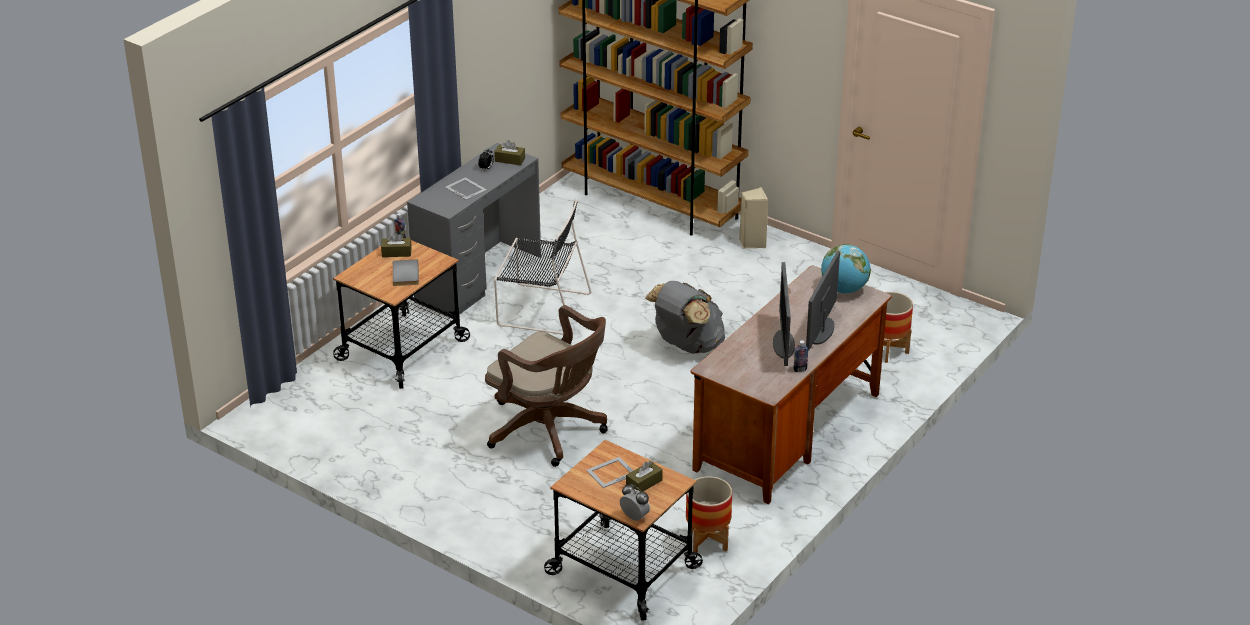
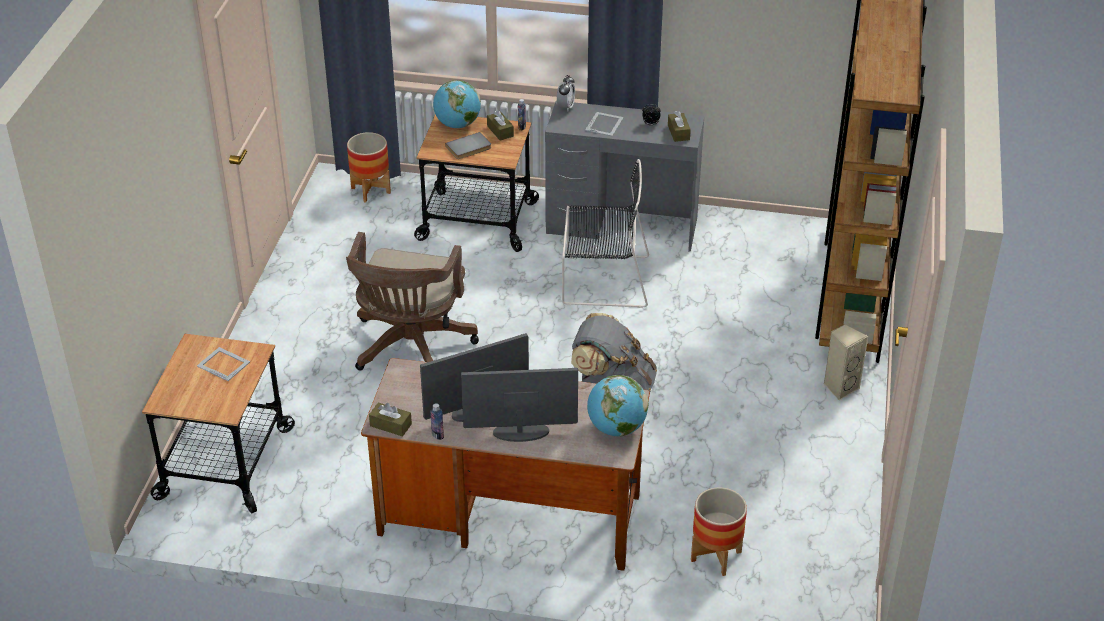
camera: 65 degrees right, 5 degrees up
black chair [494,198,591,334] -> black chair turned 75 degrees counterclockwise [562,159,649,308]
alarm clock [620,484,650,521] -> alarm clock moved to [557,75,575,111]
brown tissue box [626,460,663,492] -> brown tissue box moved to [369,402,412,437]
planter [686,476,732,553] -> planter moved to [347,132,391,203]
none -> globe [433,80,481,128]

